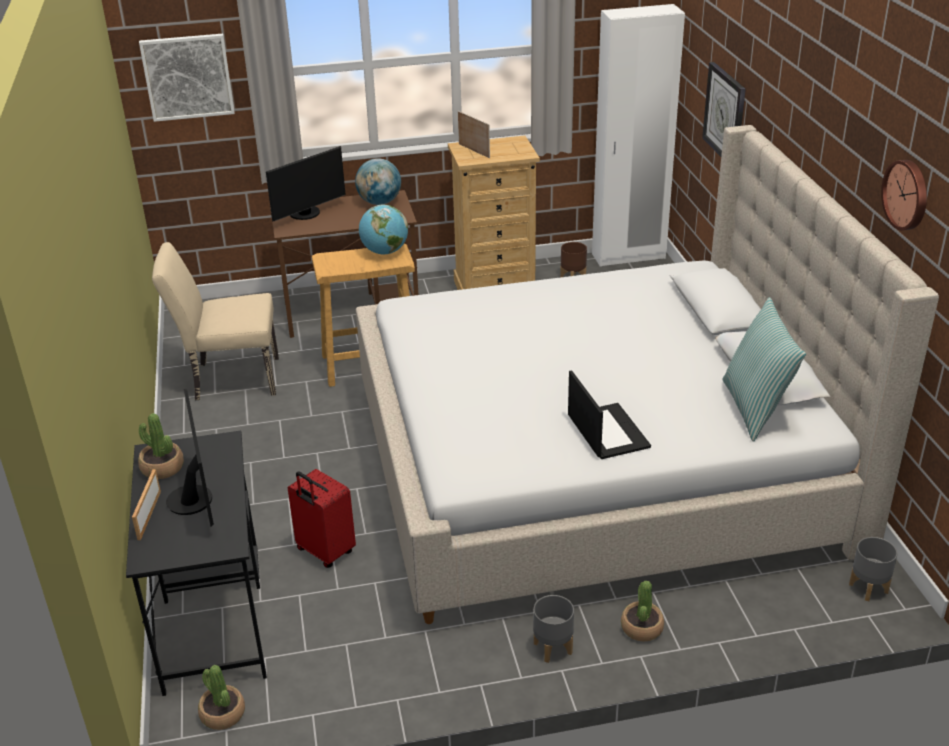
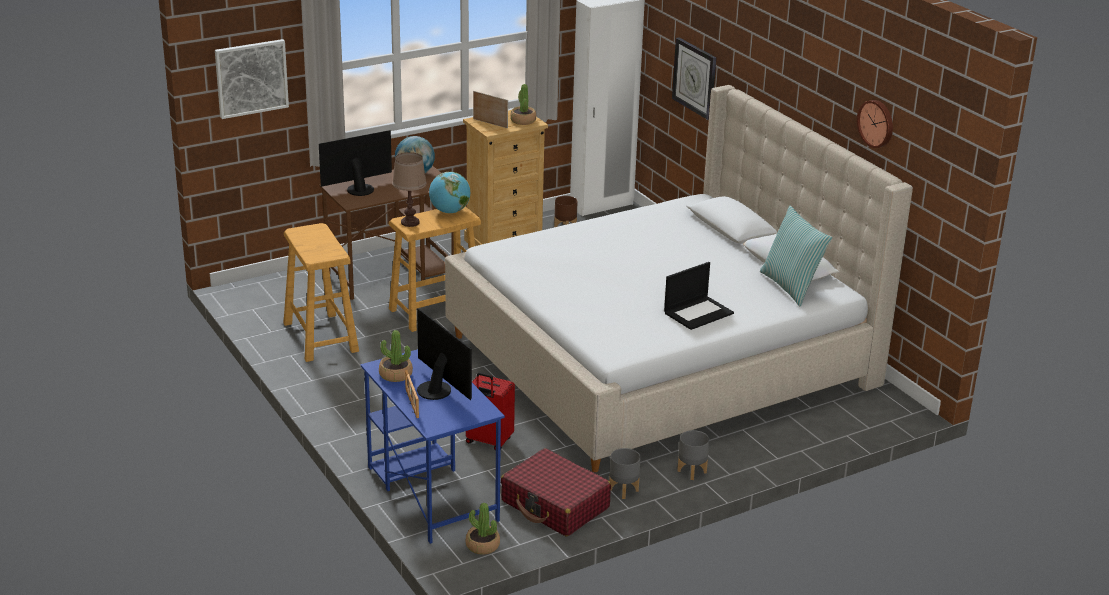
camera: 20 degrees left, 5 degrees down
black desk [126,431,267,696] -> blue desk [360,349,505,544]
beige chair [152,242,279,400] -> beige stool [283,223,359,362]
monitor [266,146,346,222] -> monitor turned 150 degrees counterclockwise [319,130,392,196]
laptop [568,370,651,459] -> laptop turned 90 degrees clockwise [664,262,734,330]
potted plant [621,581,664,642] -> potted plant moved to [510,84,536,125]
grey planter [849,537,897,601] -> grey planter moved to [609,448,641,499]
none -> brown table lamp [392,152,427,227]
none -> red suitcase [501,448,611,536]

